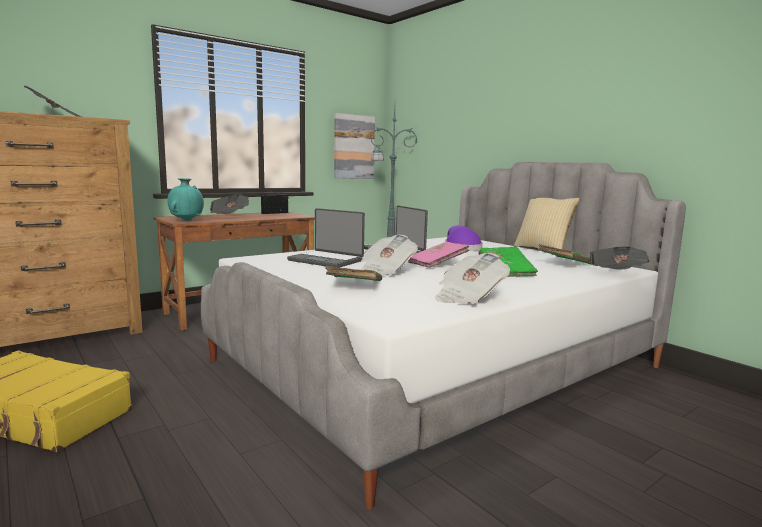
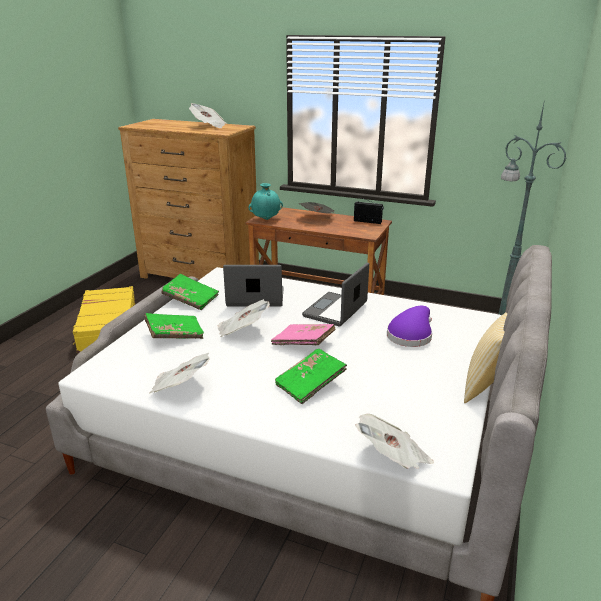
camera: 60 degrees right, 15 degrees up
laptop [287,208,365,268] -> laptop turned 90 degrees clockwise [223,265,283,306]
picture [334,113,375,179] -> none
green book [538,244,594,265] -> green book moved to [162,274,219,310]

